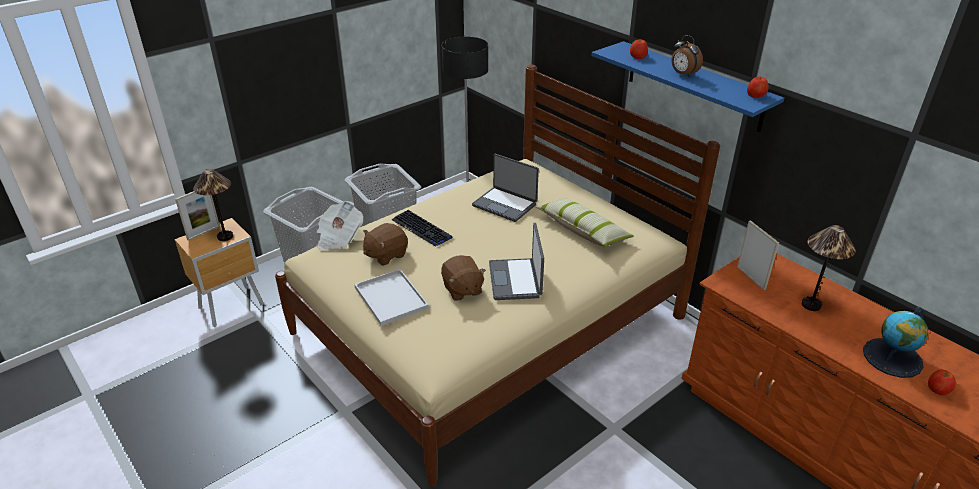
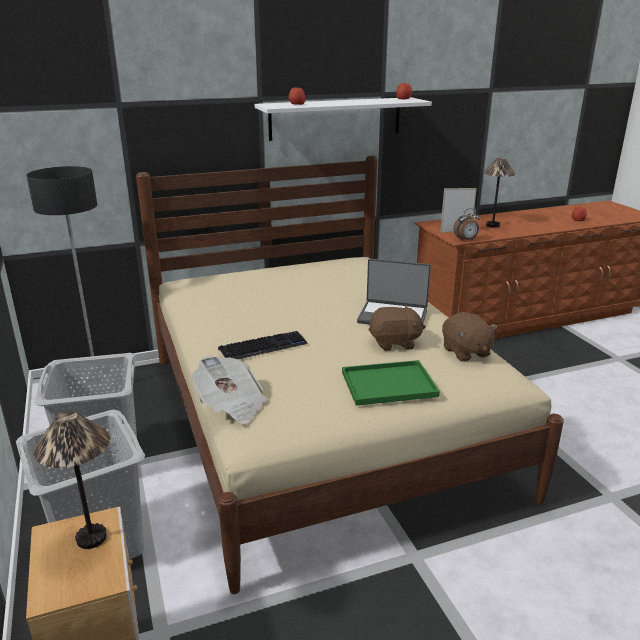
camera: 70 degrees left, 10 degrees down
picture frame [175,191,220,241] -> none
white tray [354,269,429,326] -> green tray [342,360,440,406]
brown plush toy [363,223,408,266] -> brown plush toy moved to [442,312,498,362]
laptop [472,154,539,222] -> none
pillow [536,198,634,247] -> none
blue shelf [592,41,784,132] -> white shelf [255,97,432,141]
alarm clock [672,35,703,77] -> alarm clock moved to [453,208,479,241]
globe [863,307,928,378] -> none

